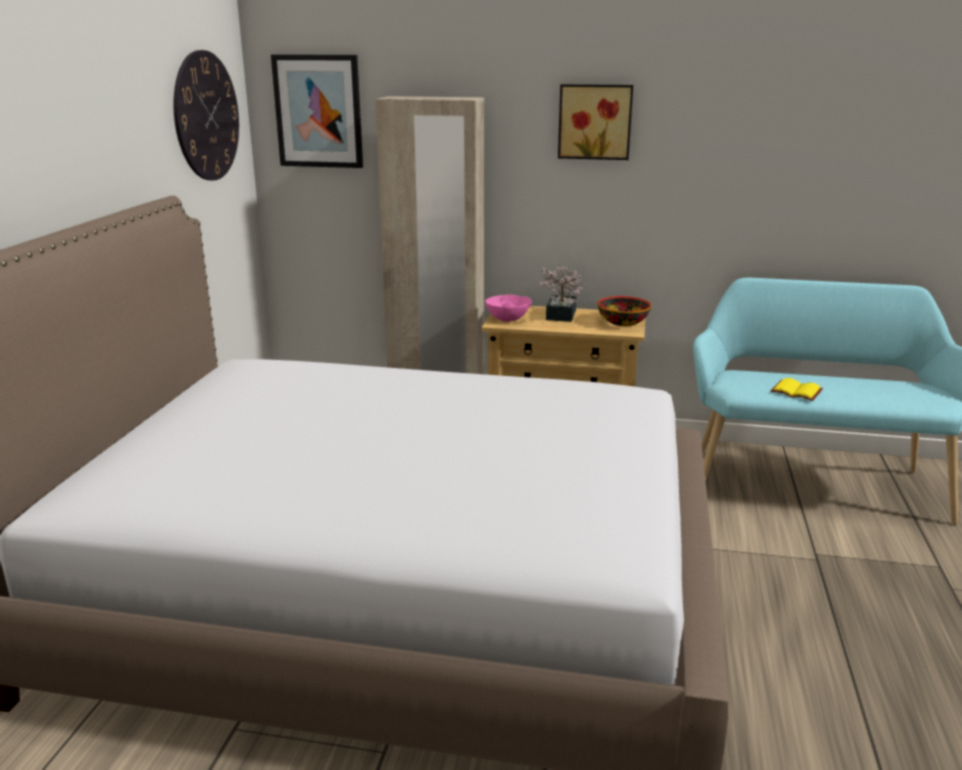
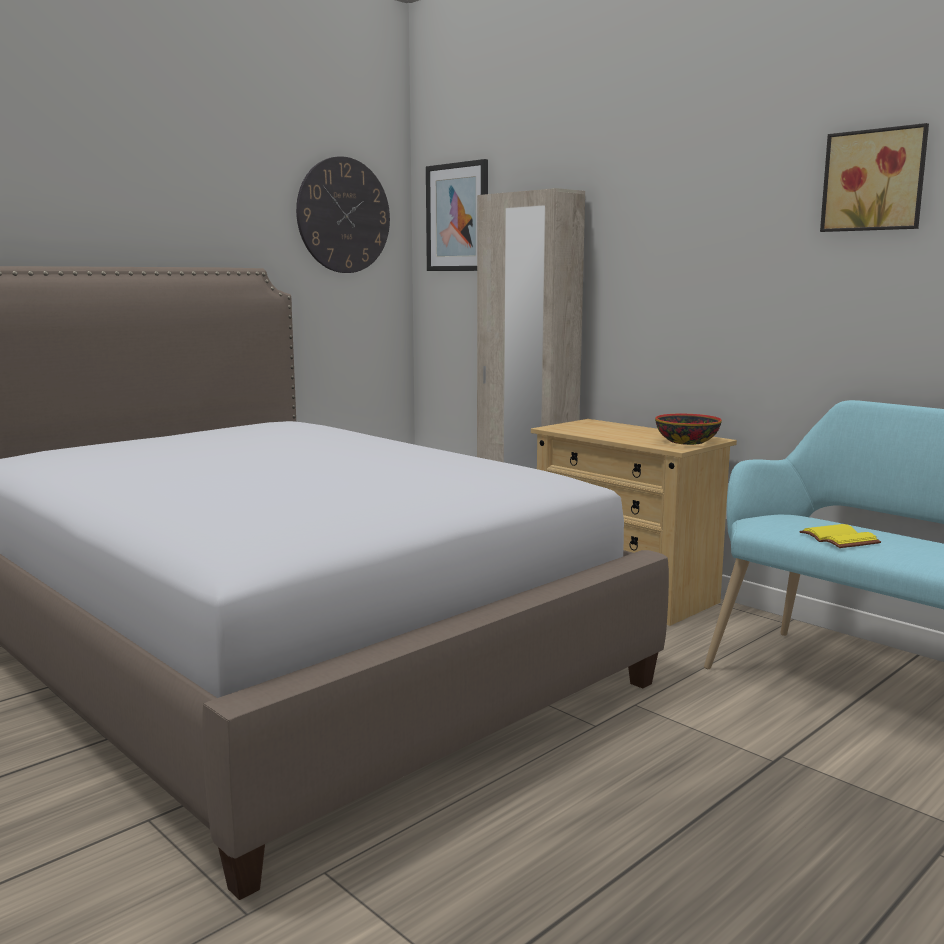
camera: 35 degrees right, 10 degrees down
pink bowl [485,295,532,322] -> none
potted plant [539,266,586,322] -> none
picture [558,84,633,160] -> picture moved to [820,123,929,232]

